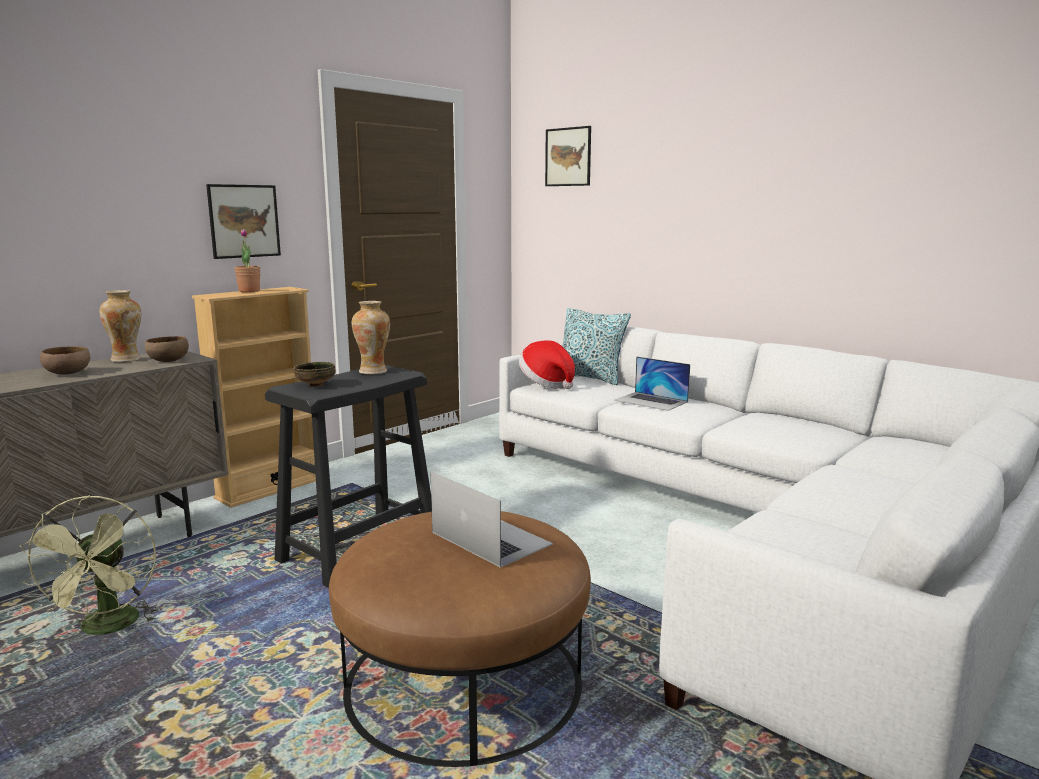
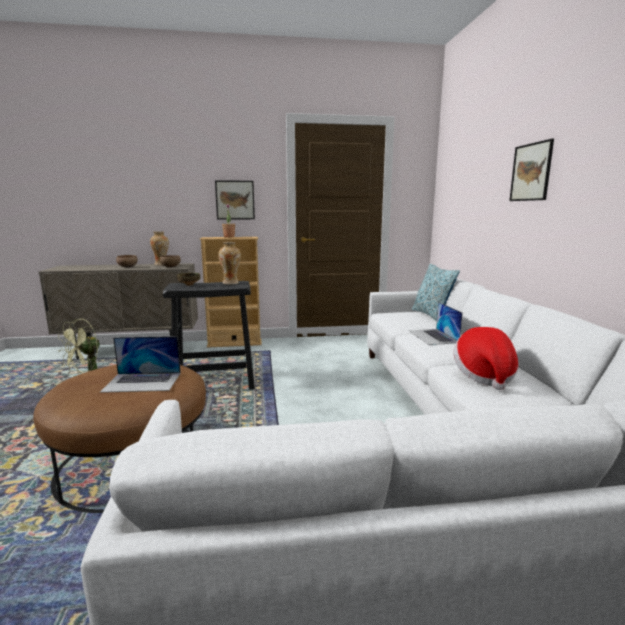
camera: 40 degrees right, 0 degrees up
laptop [431,472,553,568] -> laptop turned 90 degrees clockwise [100,336,181,393]
hat [519,340,575,389] -> hat moved to [453,327,519,390]
picture [545,126,591,186] -> picture moved to [509,139,554,201]

